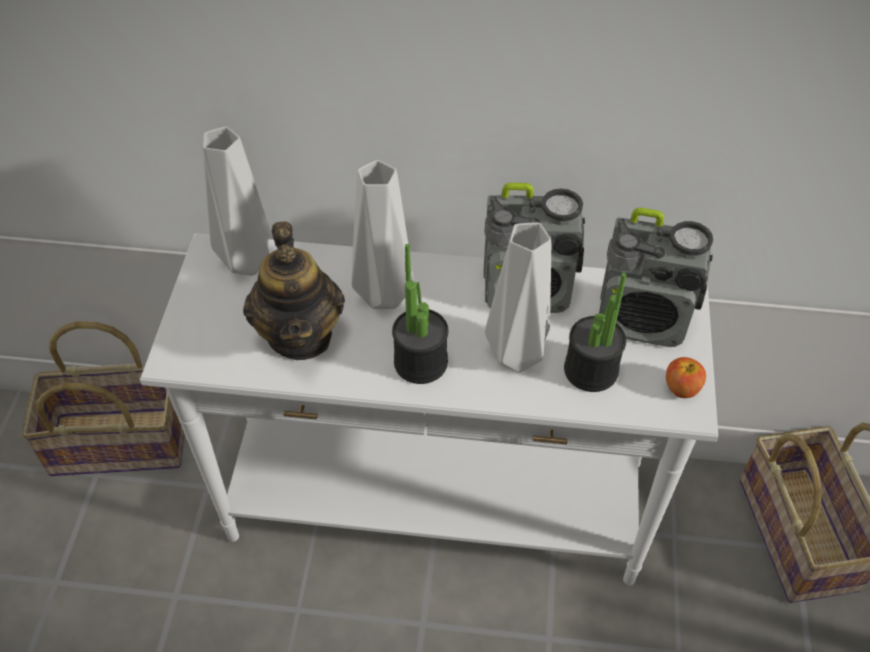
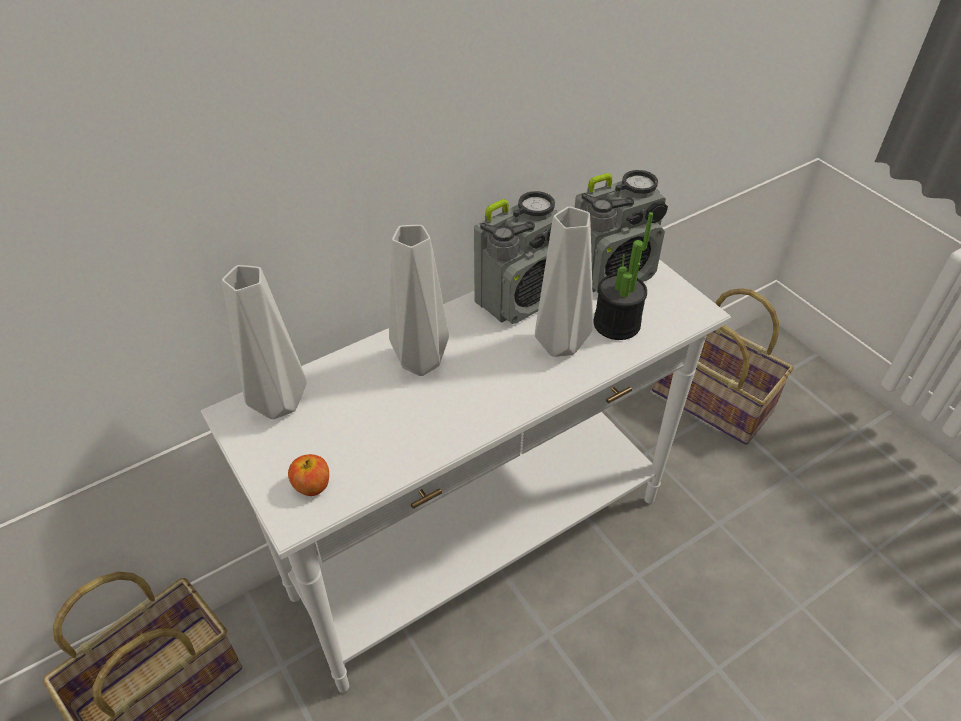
camera: 40 degrees left, 5 degrees down
teapot [243,221,345,360] -> none
potted plant [392,244,448,384] -> none
apple [666,357,706,398] -> apple moved to [288,454,329,496]

